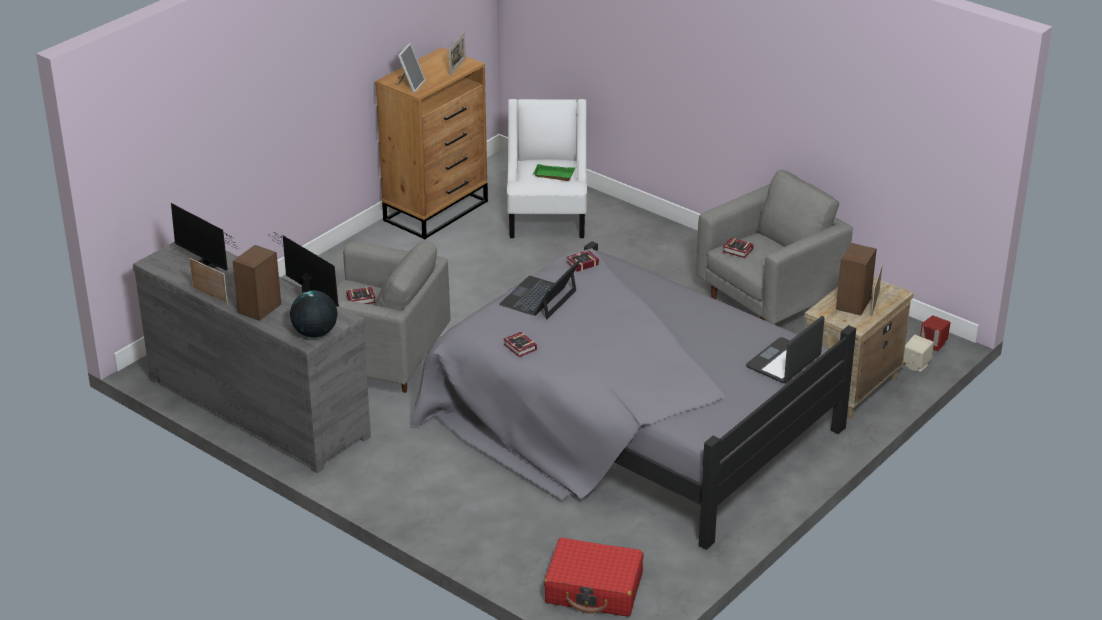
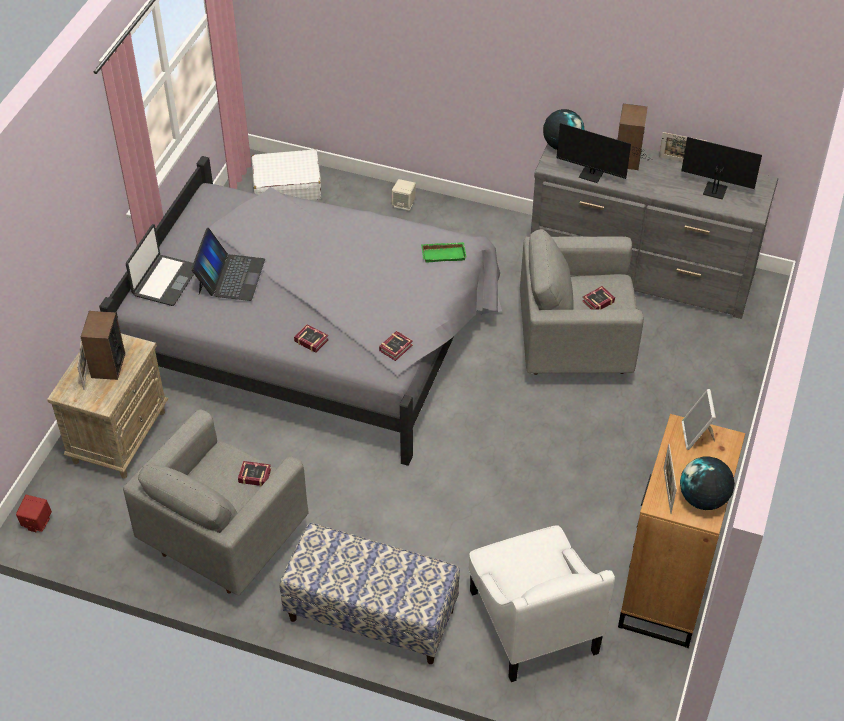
camera: 160 degrees right, 15 degrees up
laptop [499,261,580,320] -> laptop moved to [191,228,265,301]
book [503,332,537,357] -> book moved to [294,324,329,353]
green tray [533,164,575,181] -> green tray moved to [421,242,466,263]
red suitcase [544,538,643,617] -> white suitcase [252,149,321,200]
beige speaker [903,335,934,372] -> beige speaker moved to [392,179,416,211]
none -> bench [280,523,460,664]
none -> globe [680,457,735,510]

